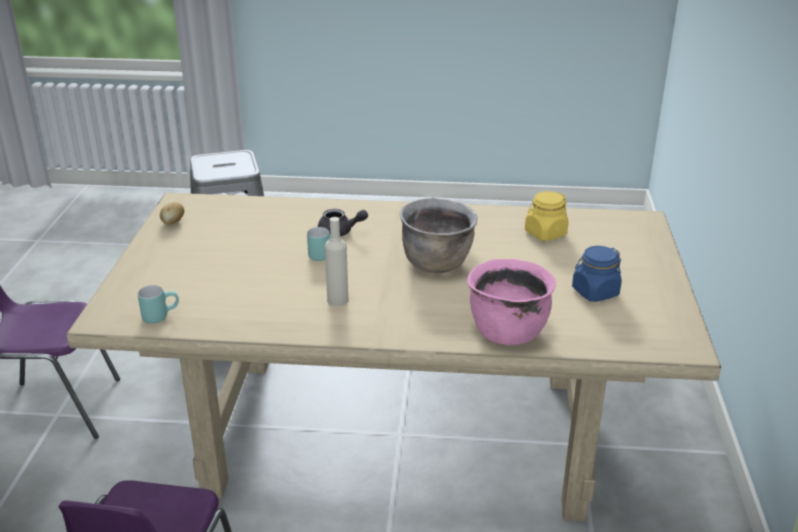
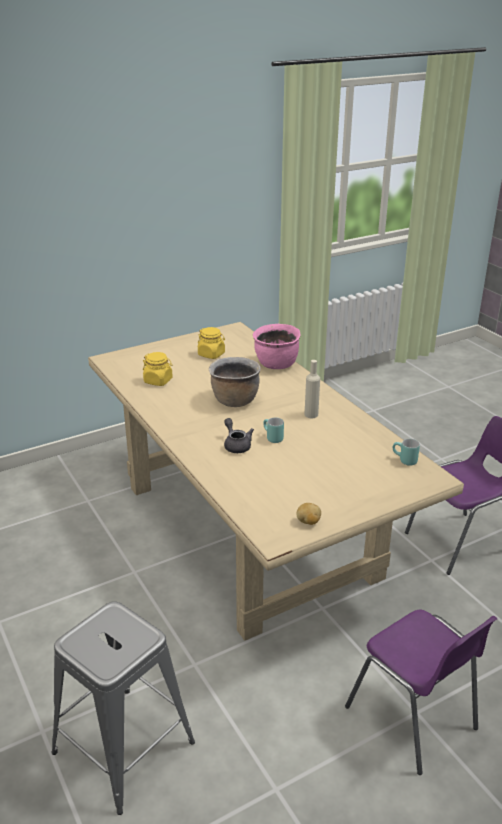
camera: 125 degrees left, 0 degrees up
blue jar [572,246,622,302] -> yellow jar [198,327,225,359]

